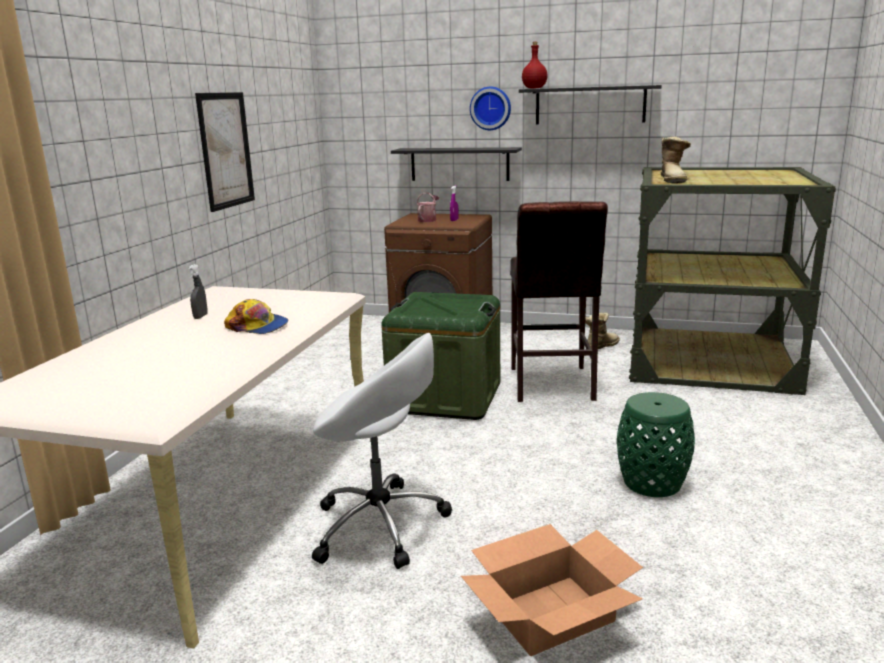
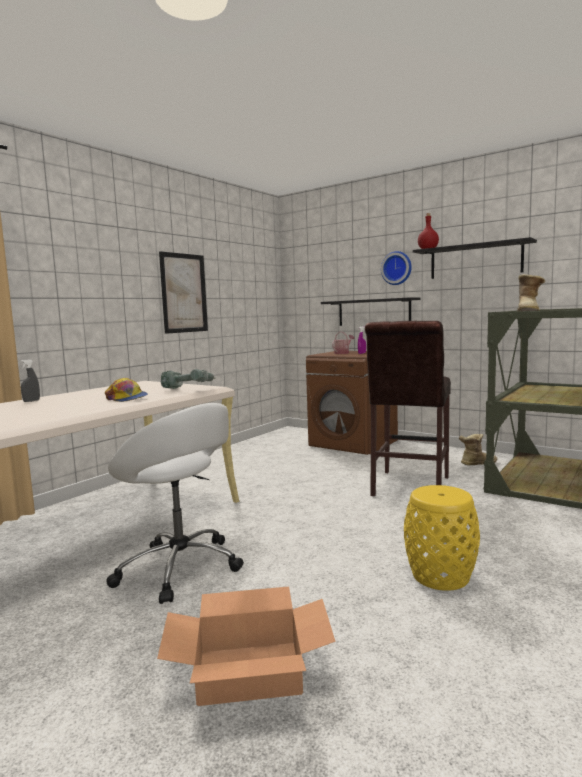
camera: 20 degrees right, 10 degrees down
grey spray bottle [188,264,208,319] -> grey spray bottle moved to [20,359,40,402]
green storage box [381,292,500,420] -> none
green stool [617,392,695,497] -> yellow stool [404,485,480,591]
none -> power drill [161,369,215,389]

